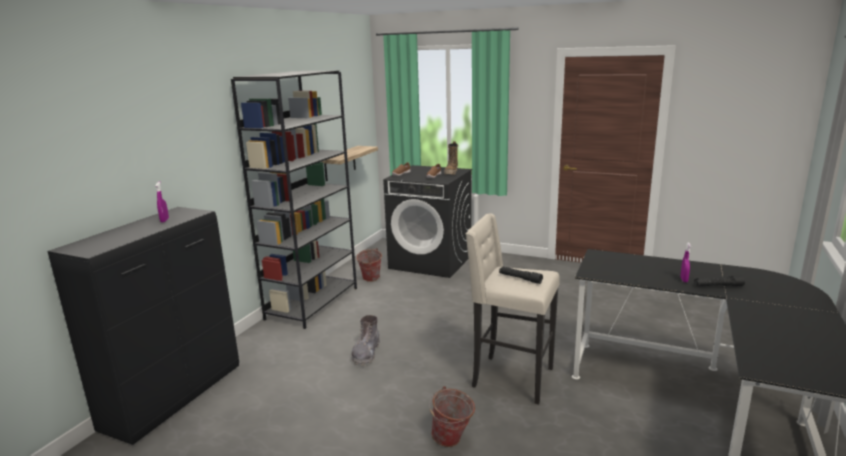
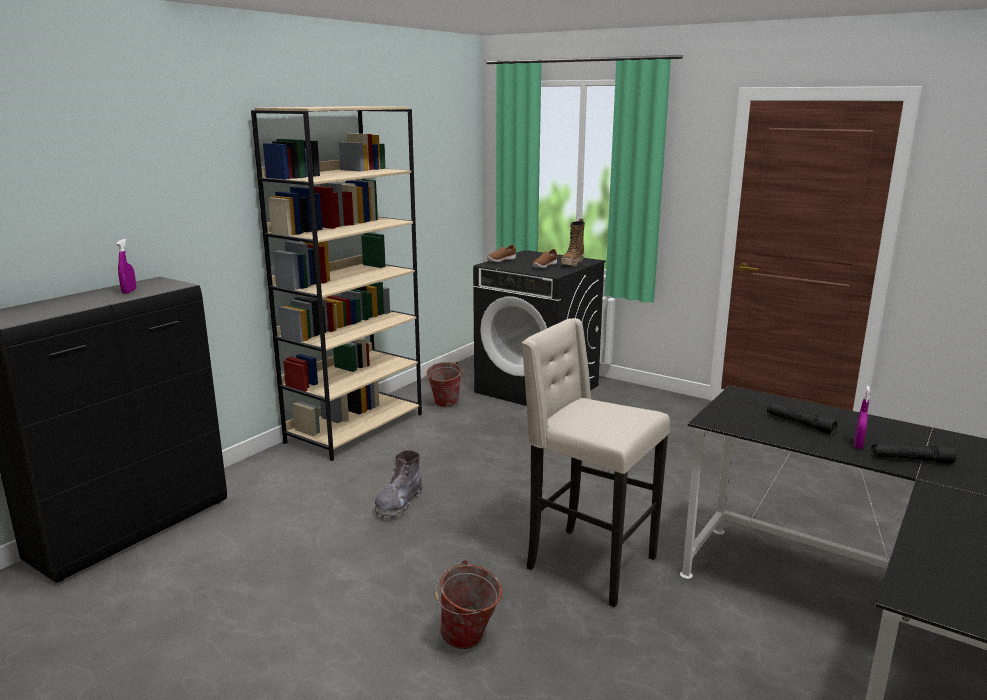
camera: 10 degrees right, 0 degrees up
black bookcase [231,70,357,329] -> beige bookcase [251,106,422,461]
shelf [322,146,378,181] -> none
black flashlight [499,266,543,284] -> black flashlight moved to [767,403,838,435]

